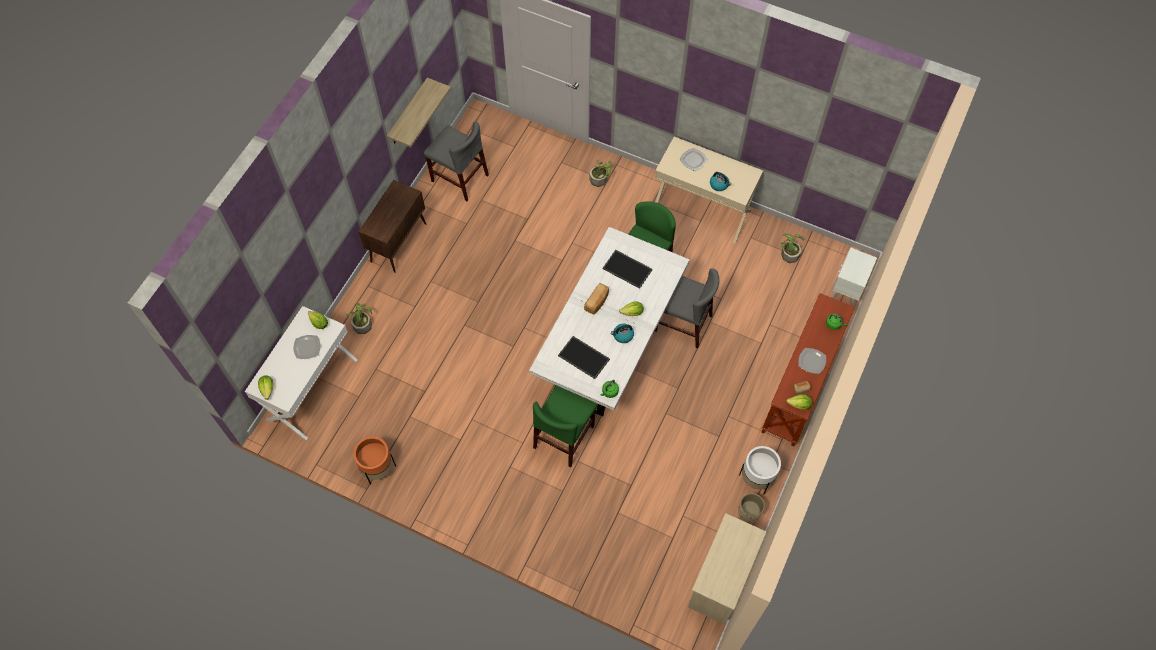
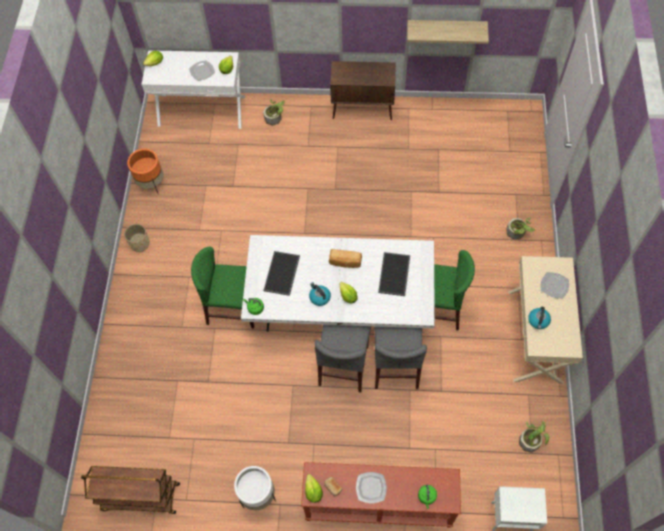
camera: 70 degrees right, 0 degrees up
grey chair [424,121,489,201] -> grey chair moved to [315,325,371,393]
beige dresser [688,513,766,625] -> brown cart [81,466,180,514]
beige planter [738,493,765,523] -> beige planter moved to [124,224,150,252]

